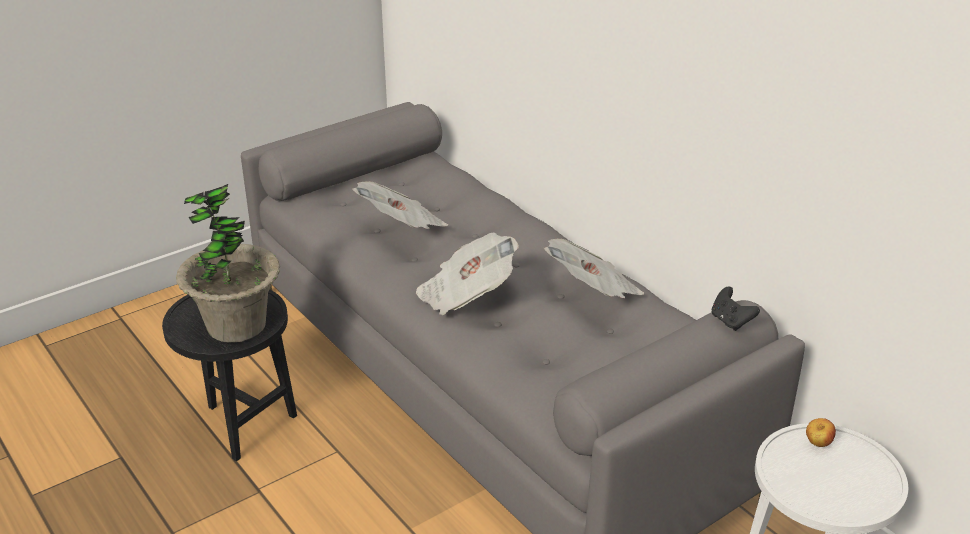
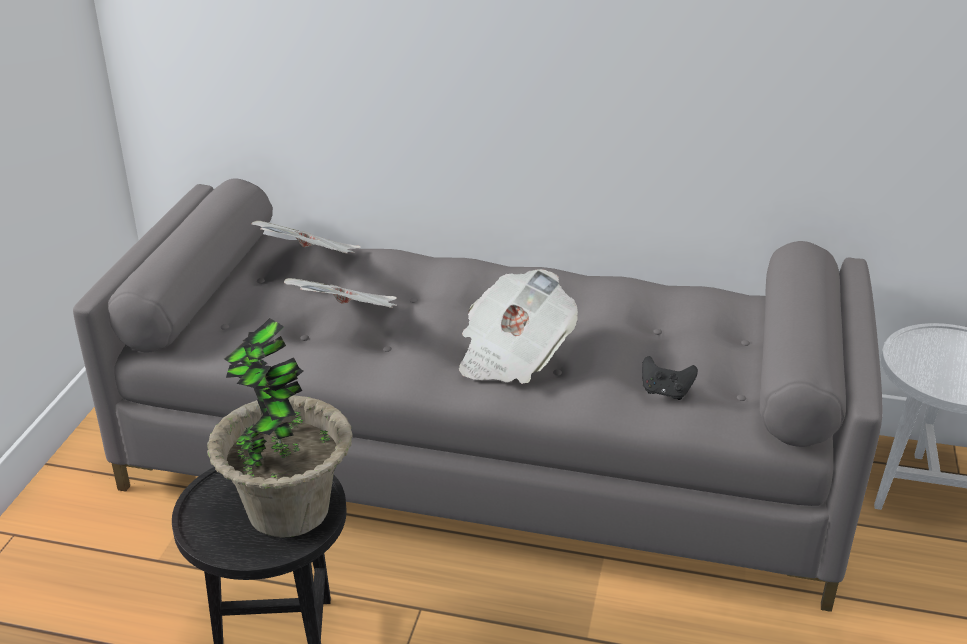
camera: 40 degrees left, 0 degrees up
newspaper [544,239,644,298] -> newspaper moved to [251,221,361,253]
black game controller [712,286,760,331] -> black game controller moved to [642,356,698,400]
apple [806,418,836,447] -> none

